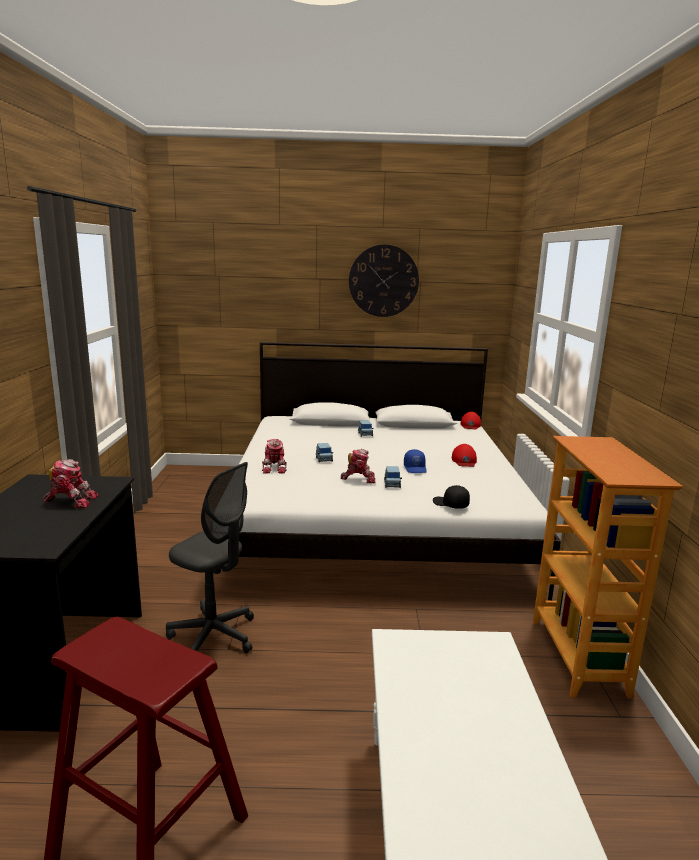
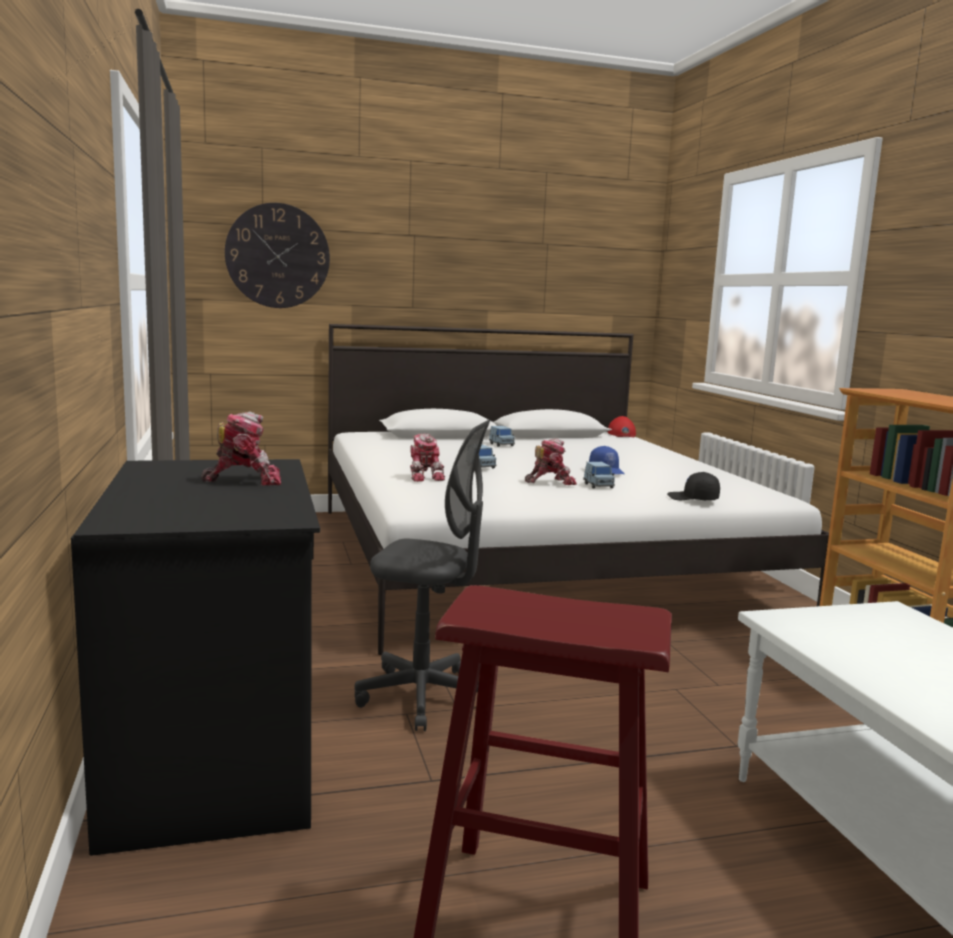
camera: 15 degrees left, 5 degrees down
wall clock [349,244,419,317] -> wall clock moved to [225,203,330,308]
red cap [452,444,477,467] -> none

